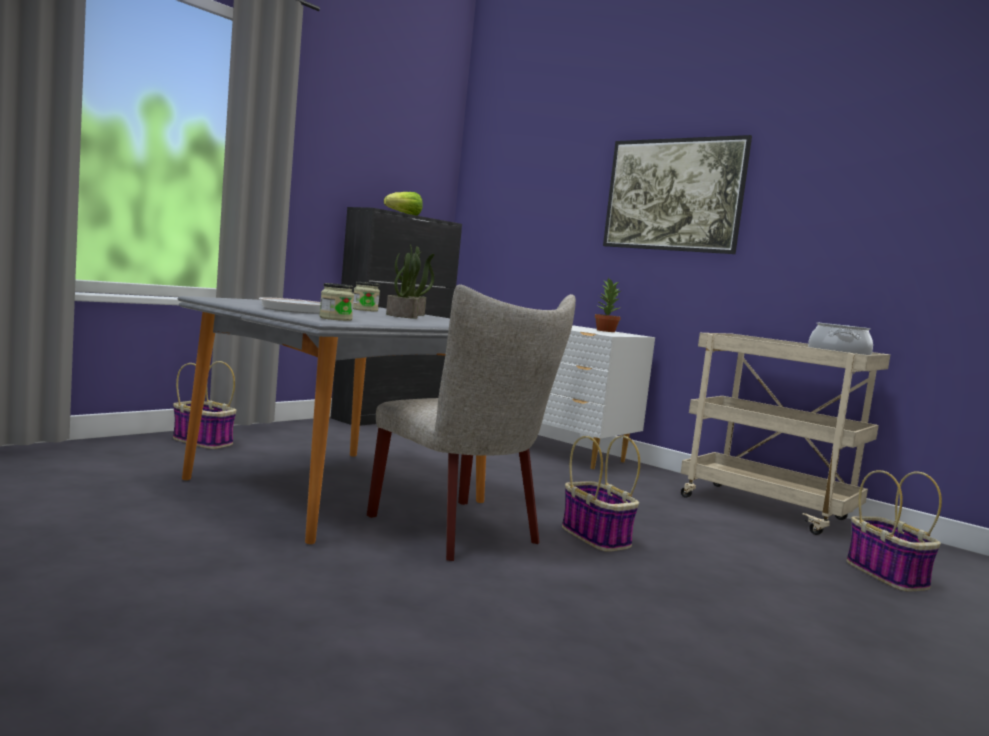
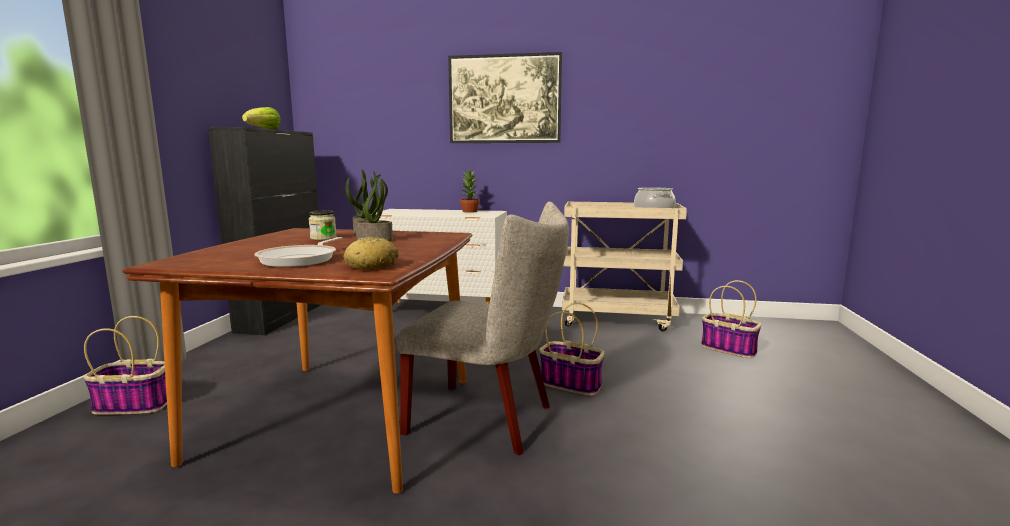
camera: 30 degrees left, 5 degrees up
grey dining table [177,296,486,545] -> brown dining table [122,228,472,494]
jar [319,283,354,321] -> bread [343,237,399,270]

